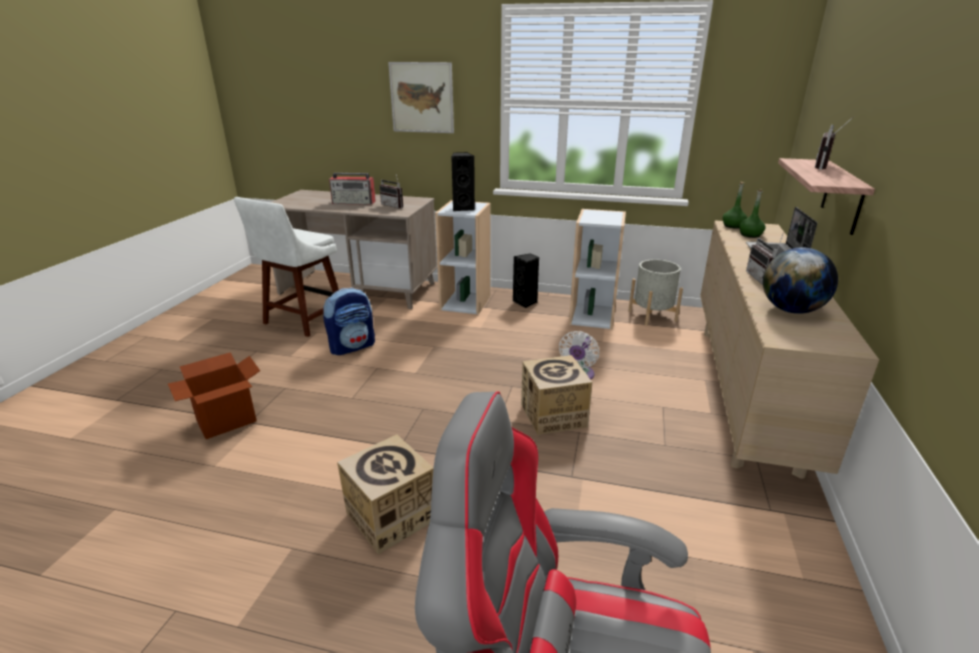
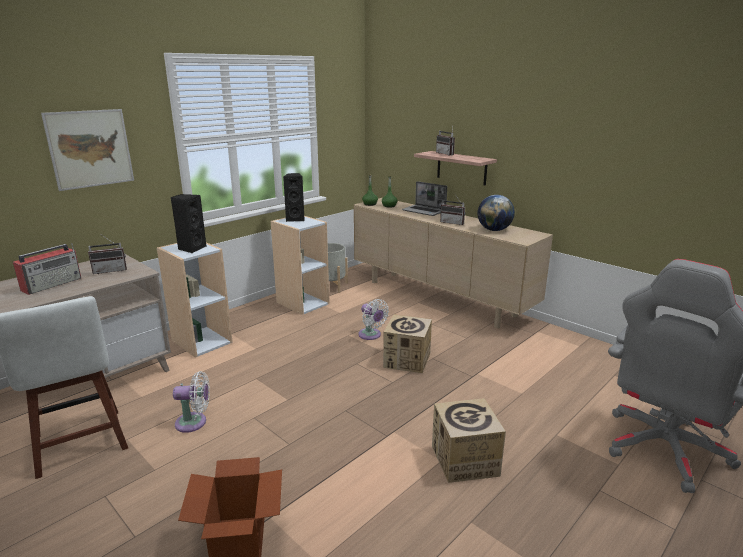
camera: 60 degrees left, 5 degrees down
backpack [323,287,375,355] -> white fan [173,371,210,433]
black speaker [513,254,539,308] -> black speaker moved to [283,173,305,222]

